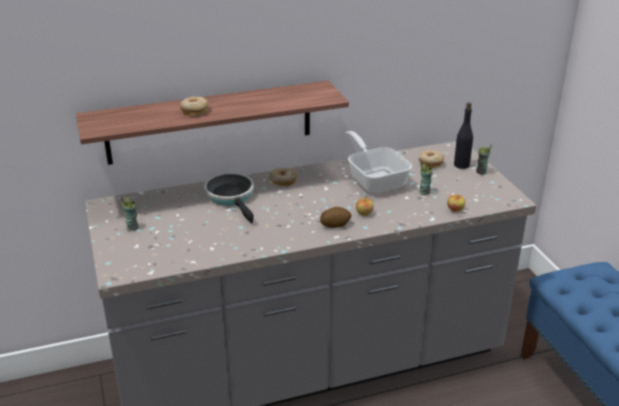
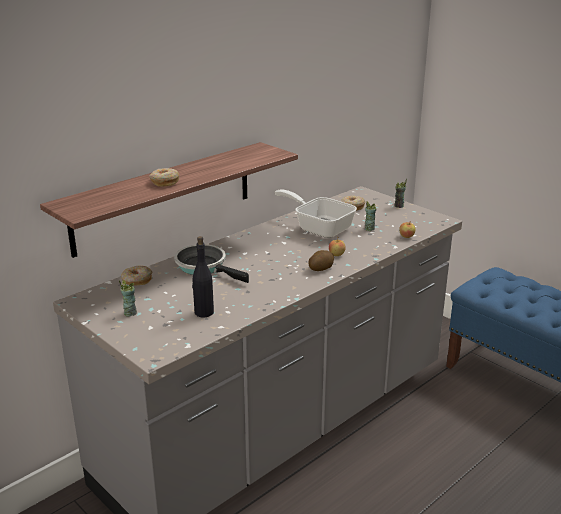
camera: 25 degrees left, 5 degrees down
donut [269,168,297,186] -> donut moved to [121,266,152,286]
black bottle [454,102,473,169] -> black bottle moved to [192,236,214,317]

